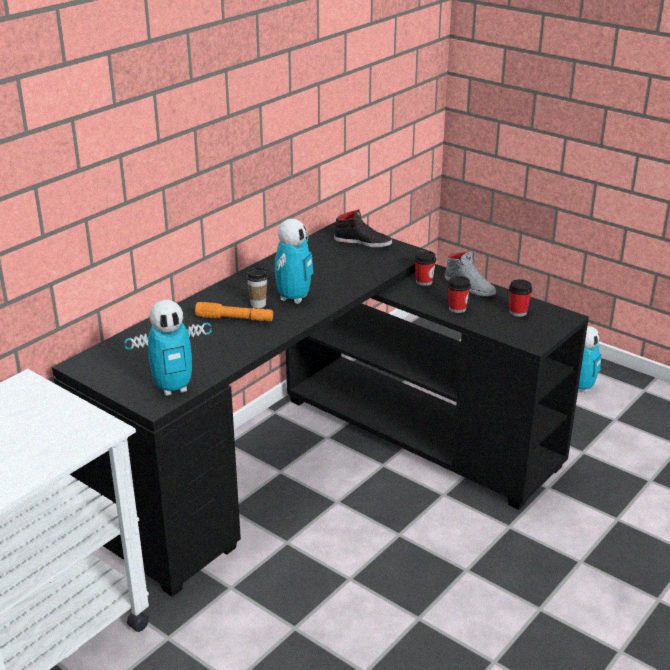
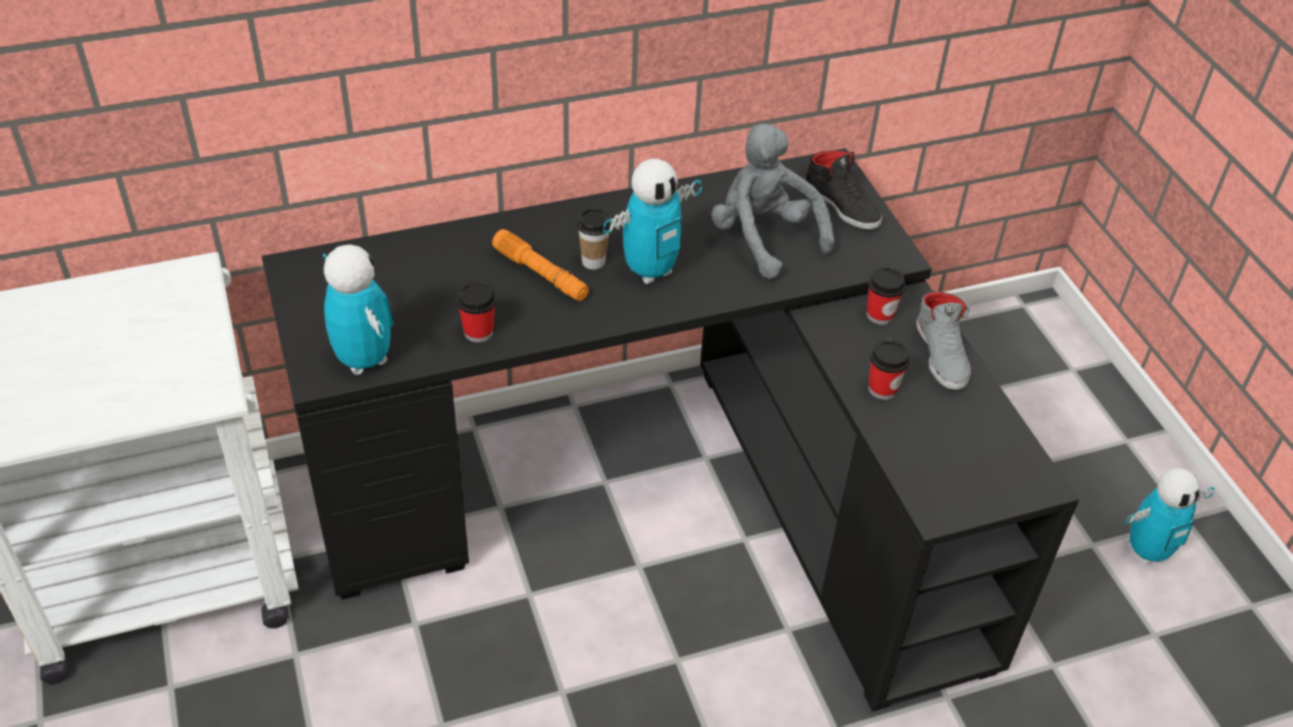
camera: 30 degrees right, 15 degrees up
toy robot [125,300,211,396] -> toy robot turned 135 degrees counterclockwise [323,244,394,375]
cup [509,279,532,317] -> cup moved to [457,282,496,342]
none -> grey plush toy [711,124,835,279]

